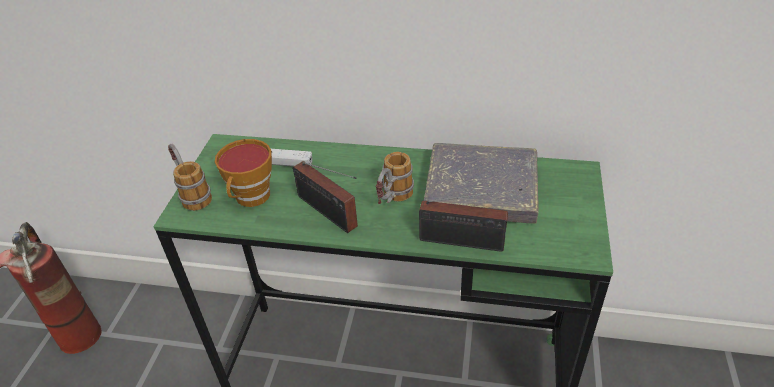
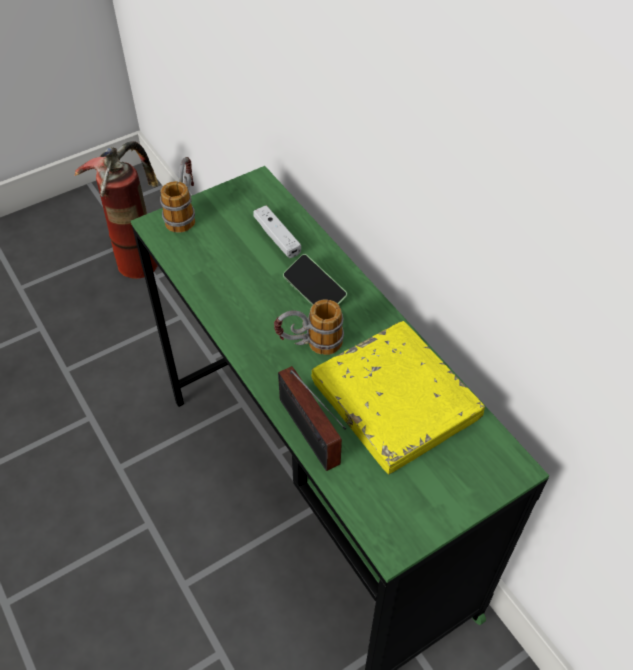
camera: 45 degrees right, 10 degrees up
cup [215,139,272,207] -> none
radio [293,161,358,233] -> none
grey book [424,143,539,223] -> yellow book [311,321,485,475]
none -> phone [283,254,347,305]

